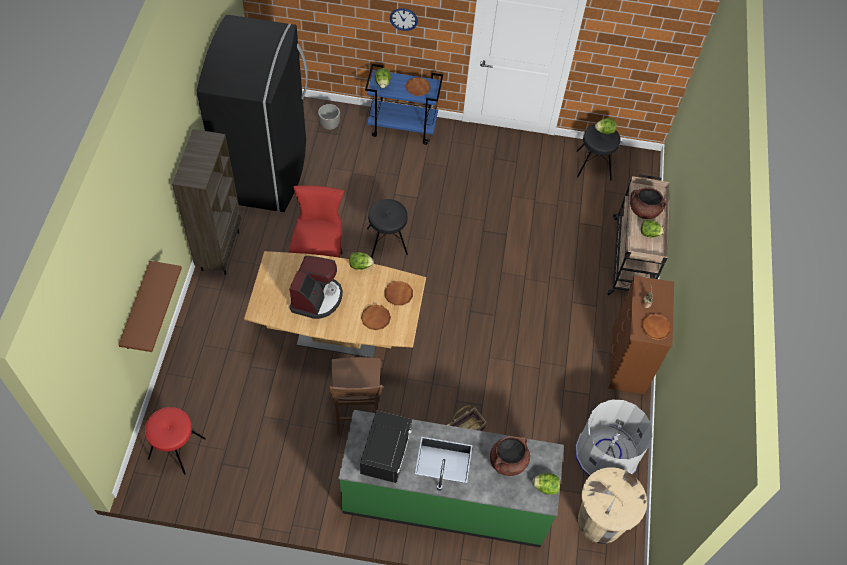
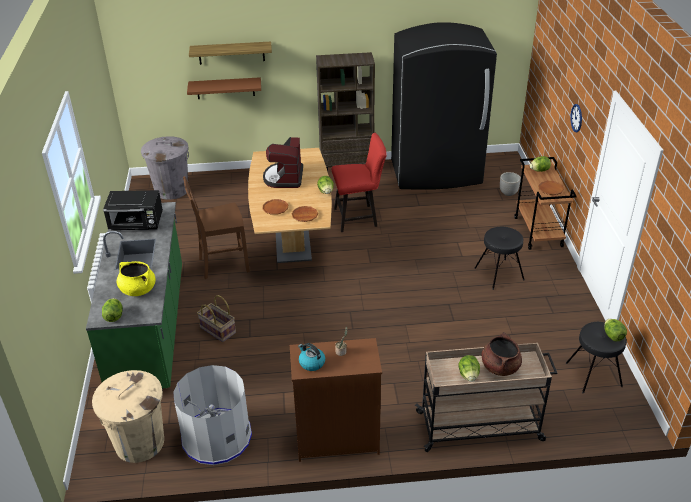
camera: 80 degrees right, 20 degrees down
red stool [145,407,206,475] -> grey trash can [141,136,189,200]
coffee machine [289,256,343,319] -> coffee machine turned 90 degrees clockwise [263,137,303,188]
blue cart [365,64,443,145] -> brown cart [514,157,577,250]
black stool [367,199,408,258] -> black stool moved to [474,227,525,290]
brown cooking pot [490,436,530,476] -> yellow cooking pot [116,261,156,296]
brown plate [642,313,671,340] -> kettle [298,343,325,371]
none -> shelf [189,42,272,65]

